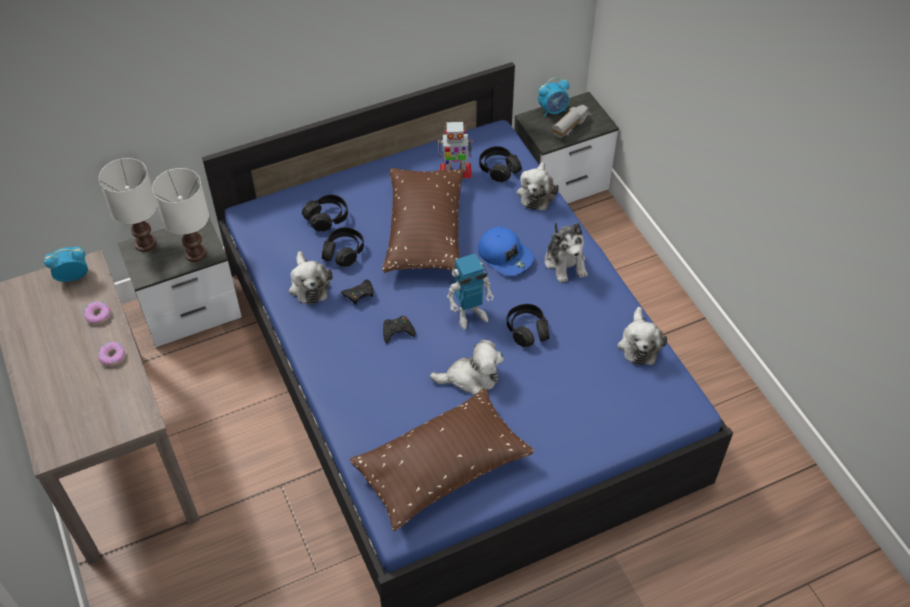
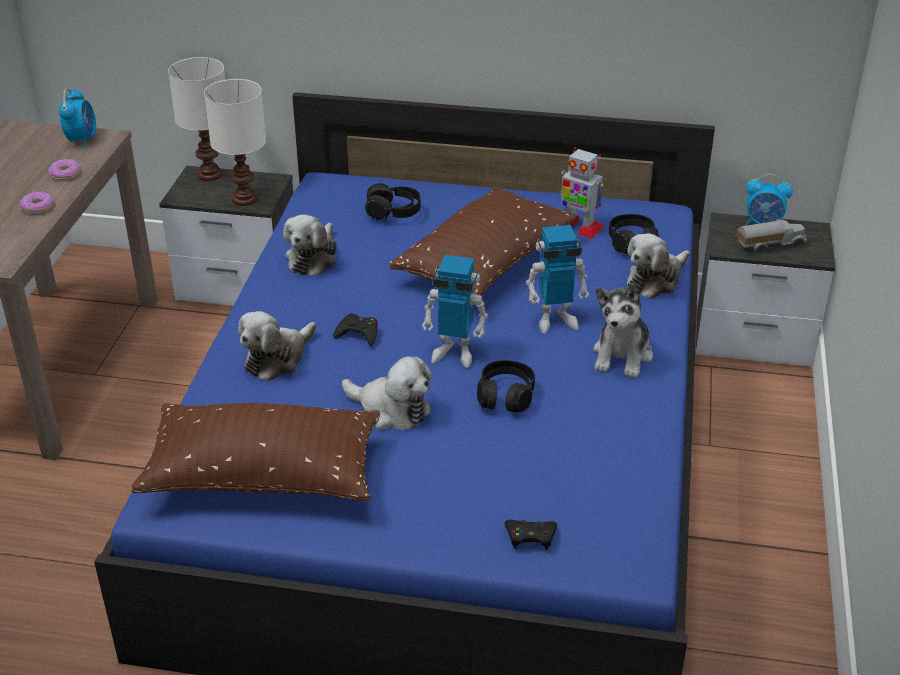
camera: 35 degrees right, 15 degrees down
alarm clock [43,247,88,282] -> alarm clock turned 75 degrees clockwise [59,88,96,148]
black headphones [322,227,364,267] -> none
black game controller [341,280,374,305] -> black game controller moved to [505,520,557,550]
blue cap [478,227,534,276] -> toy robot [526,225,589,333]
plush toy [617,307,667,365] -> plush toy moved to [238,311,316,382]

